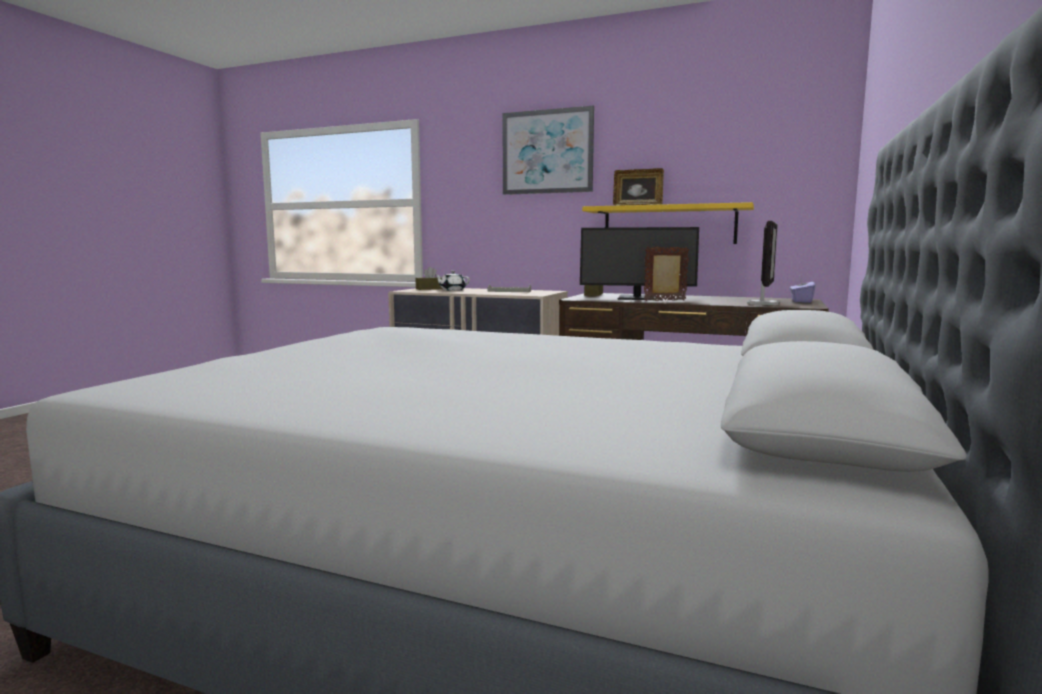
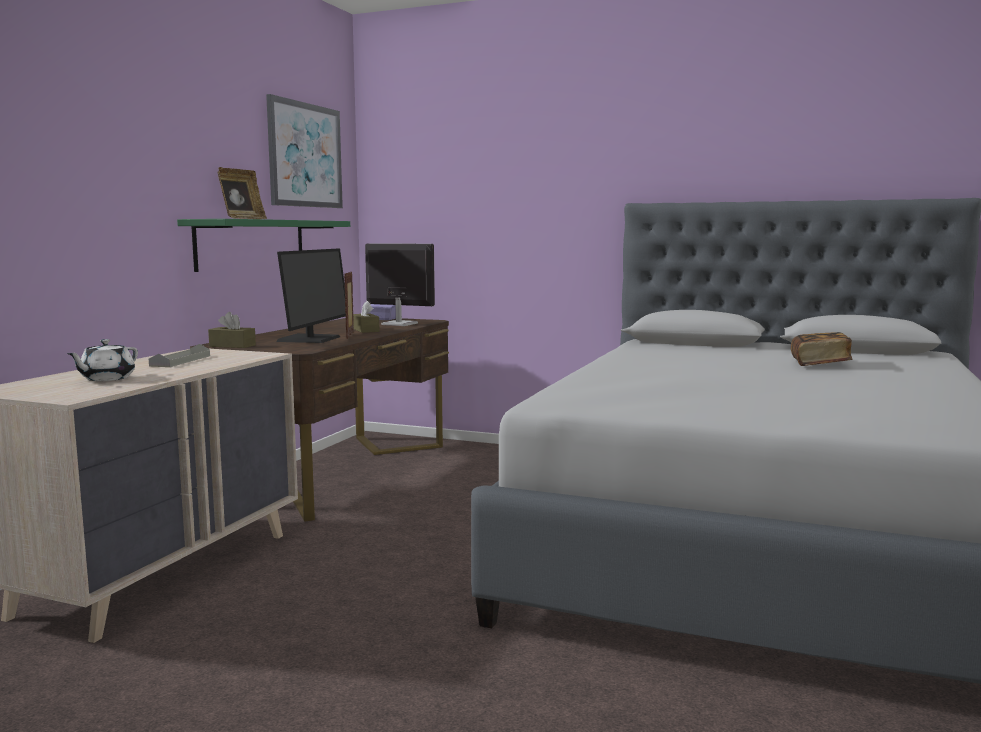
camera: 90 degrees left, 0 degrees up
brown tissue box [416,267,442,290] -> brown tissue box moved to [353,301,379,333]
picture [502,106,594,195] -> picture moved to [266,94,343,208]
yellow shelf [582,202,754,244] -> green shelf [177,219,350,272]
none -> book [791,332,853,366]

